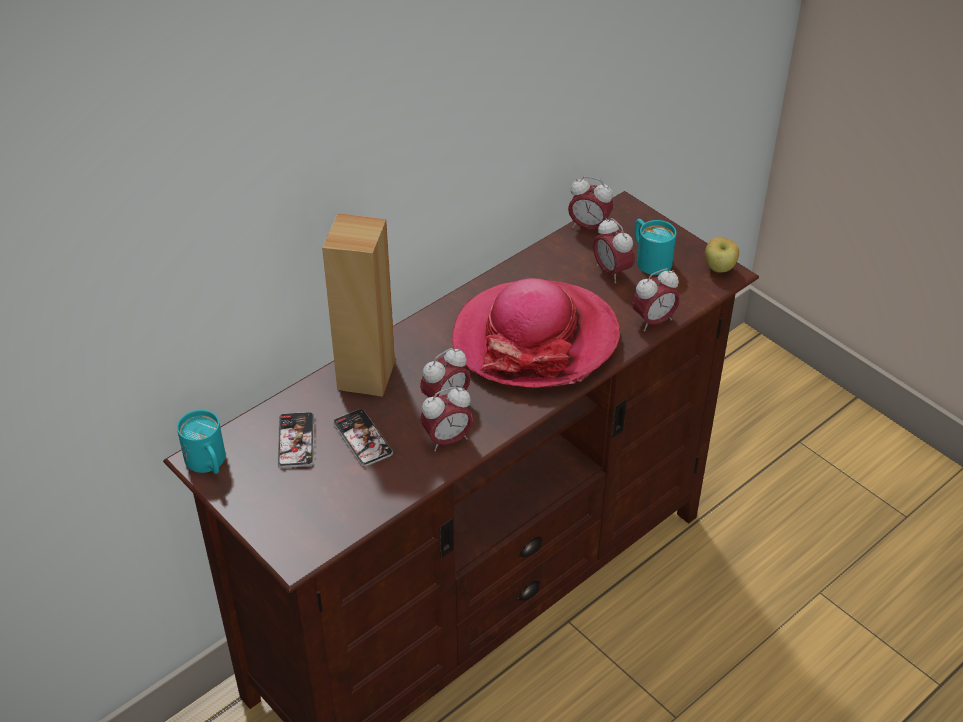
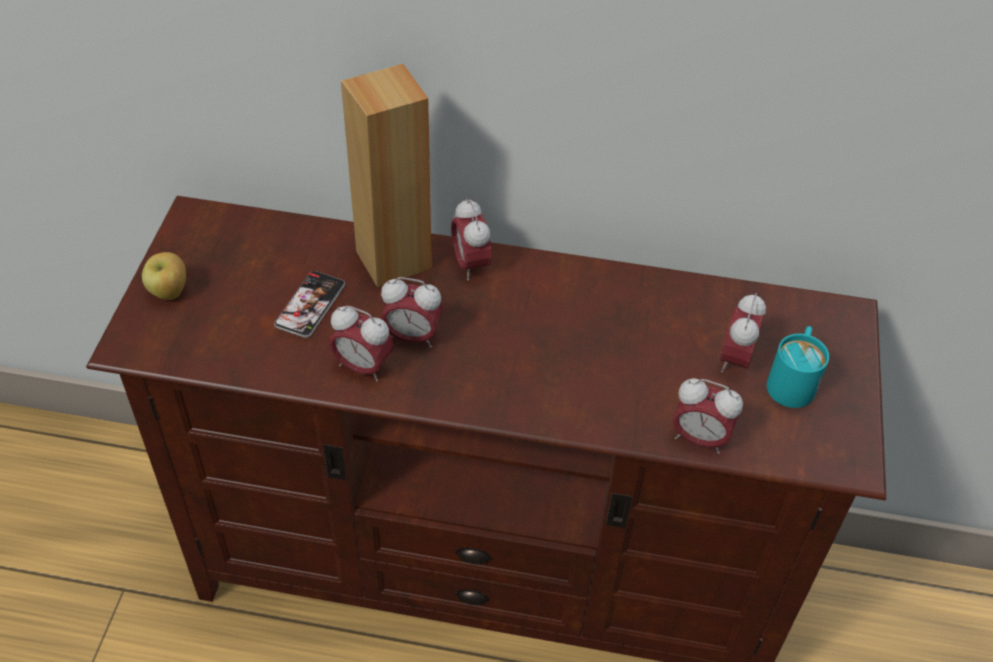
camera: 50 degrees right, 5 degrees up
turquoise mug [177,410,226,474] -> none
phone [278,412,314,468] -> none
hat [451,278,620,388] -> none
alarm clock [568,176,613,229] -> alarm clock moved to [451,198,492,281]
apple [705,237,739,273] -> apple moved to [142,252,186,300]

